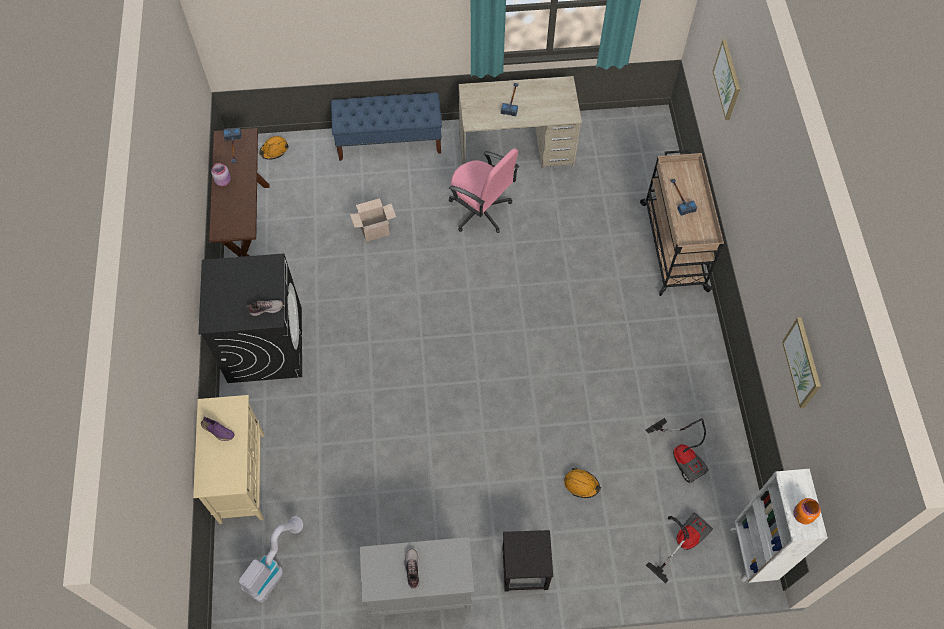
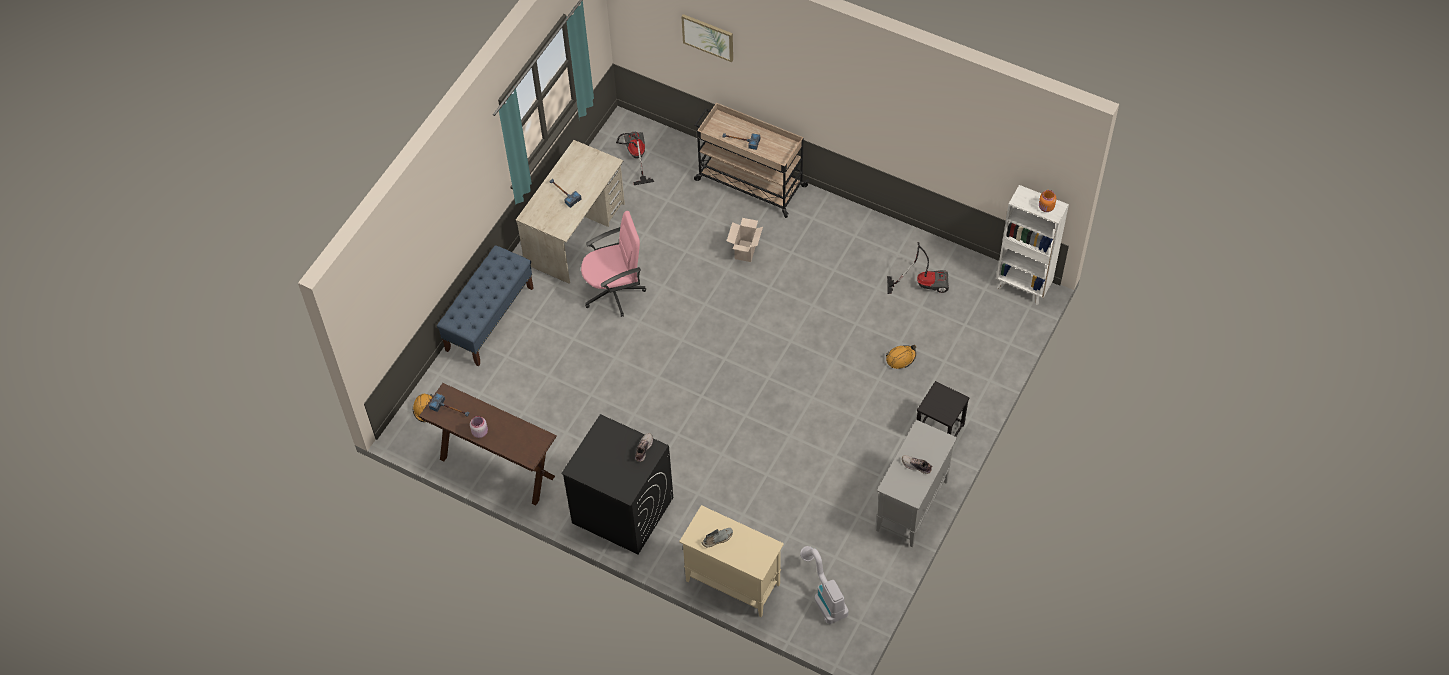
camera: 55 degrees left, 5 degrees down
purple shoe [201,416,234,441] -> grey shoe [702,528,733,547]
cardboard box [350,198,396,242] -> cardboard box moved to [727,218,763,262]
vacuum cleaner [646,513,713,584] -> vacuum cleaner moved to [616,132,654,185]
picture [782,317,821,408] -> none

